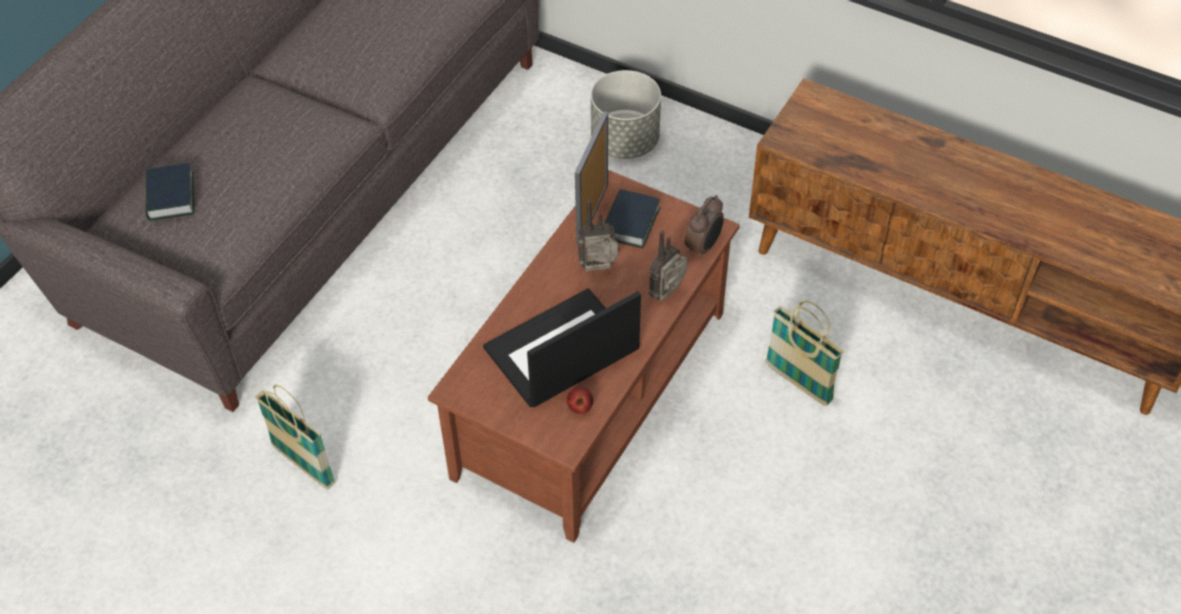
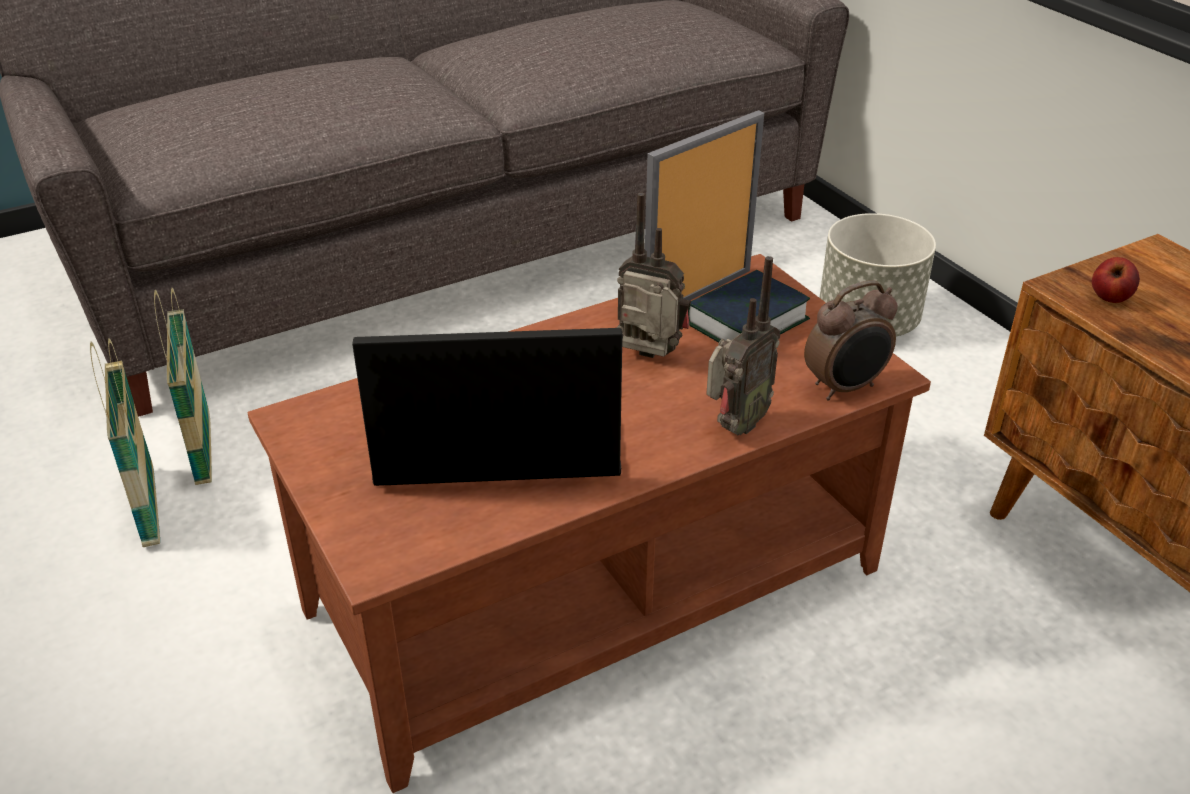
camera: 30 degrees right, 15 degrees down
book [146,163,194,221] -> none
apple [567,386,593,414] -> apple moved to [1092,257,1140,303]
radio [649,231,688,301] -> radio turned 150 degrees clockwise [706,256,781,435]
basket [765,300,844,406] -> basket moved to [154,288,212,485]

